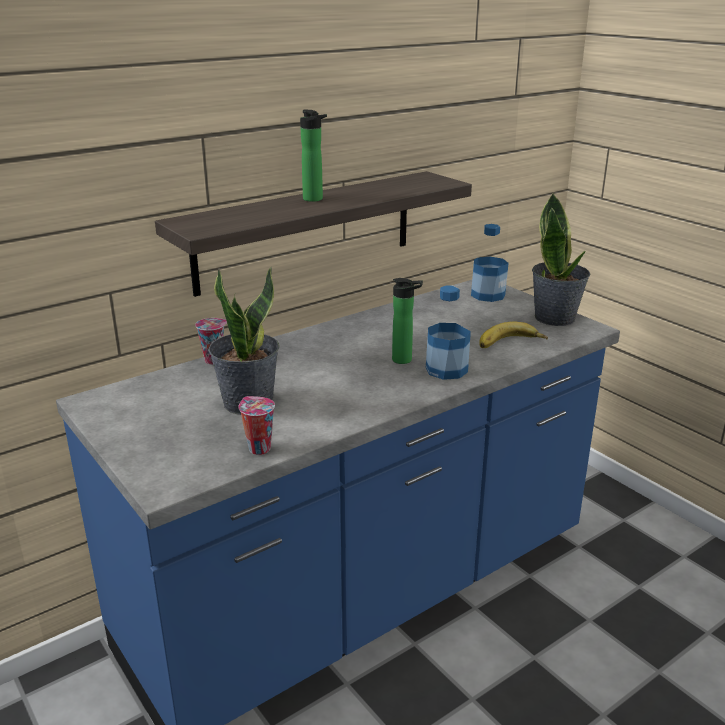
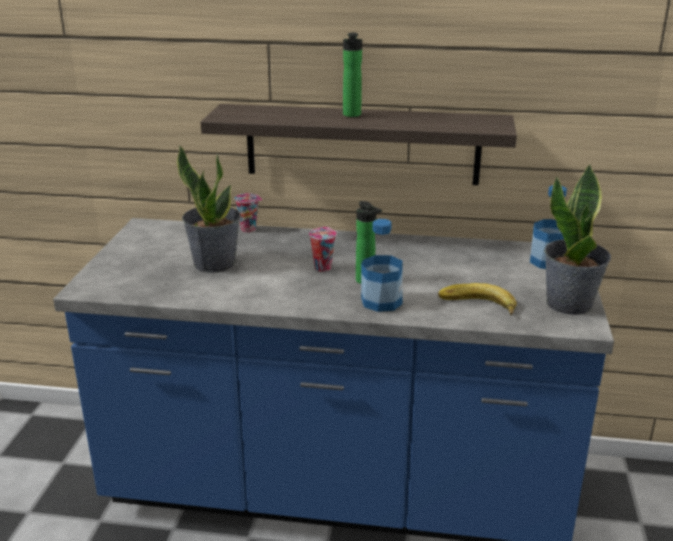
camera: 45 degrees right, 0 degrees up
cup [238,396,275,455] -> cup moved to [309,227,336,272]

